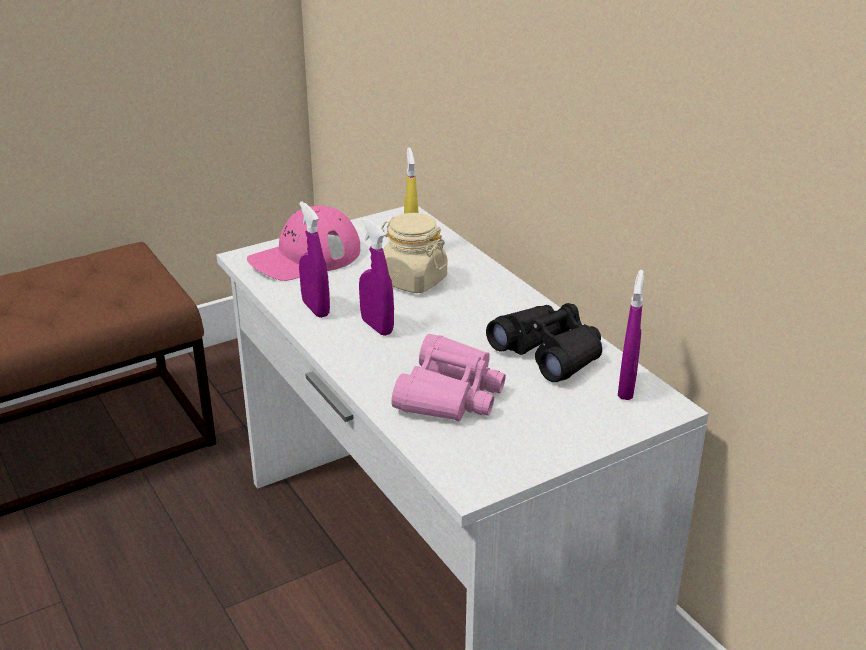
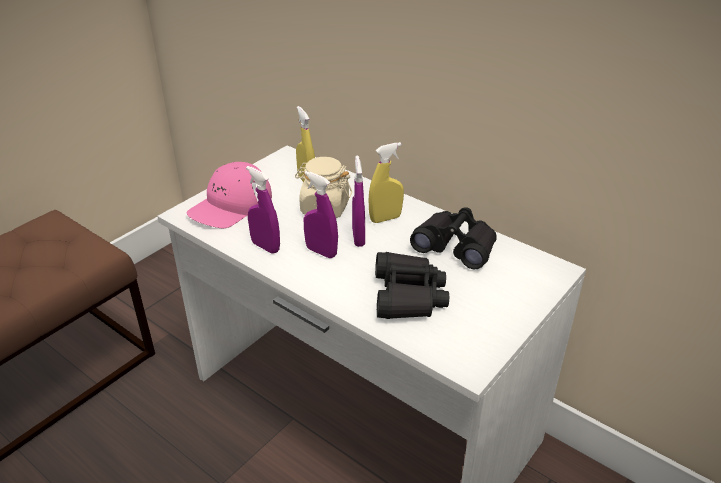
camera: 20 degrees left, 5 degrees up
pink binoculars [392,334,506,421] -> black binoculars [375,252,449,319]
purple spray bottle [618,270,644,400] -> purple spray bottle moved to [352,156,365,247]
none -> yellow spray bottle [369,142,404,223]

